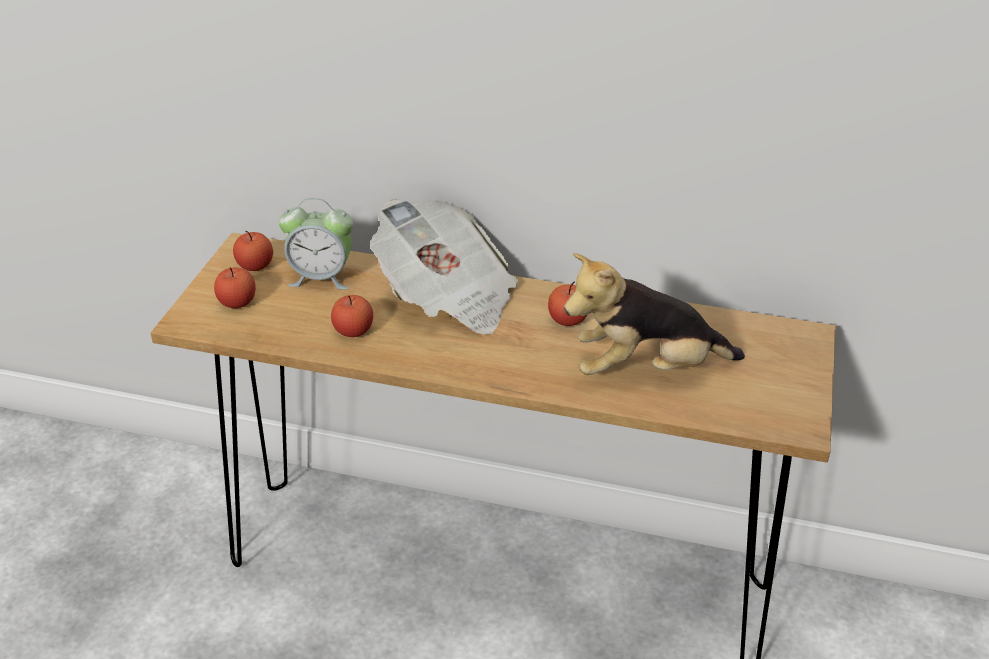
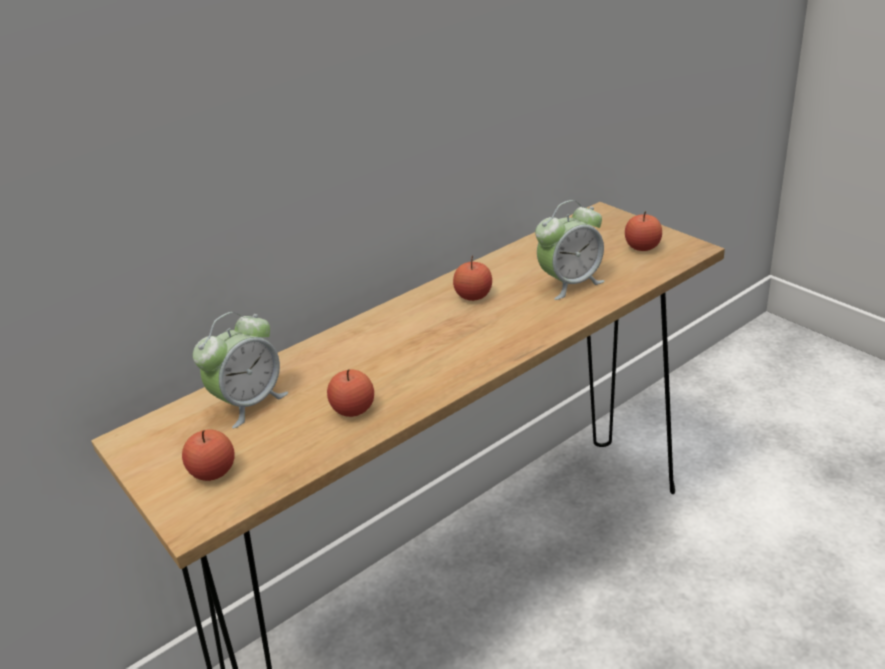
camera: 50 degrees left, 5 degrees down
apple [233,231,273,271] -> apple moved to [625,211,662,251]
newspaper [370,199,518,335] -> none
plush toy [564,253,745,375] -> alarm clock [535,200,605,300]

